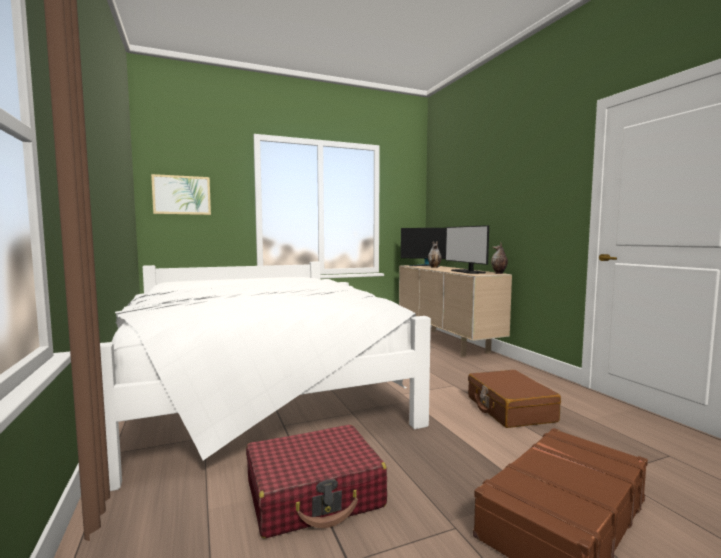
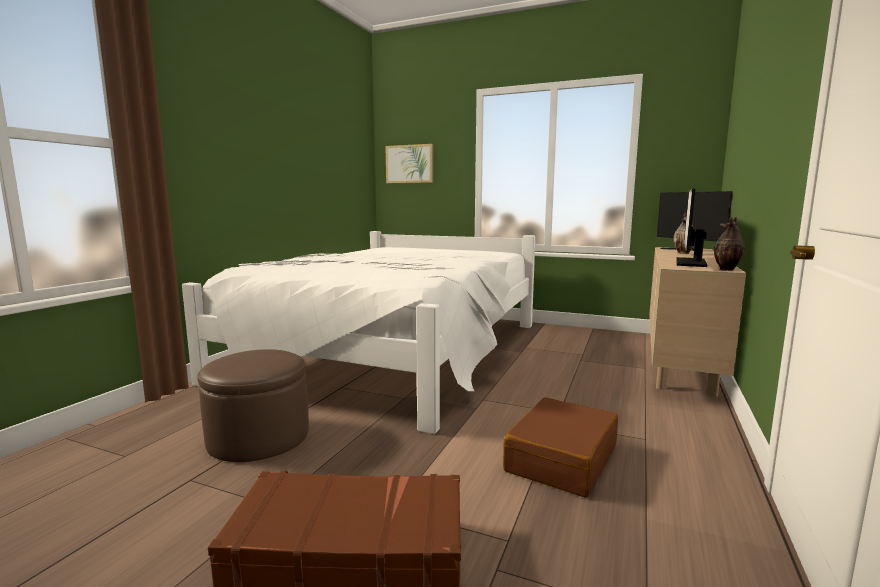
camera: 45 degrees right, 5 degrees up
red suitcase [246,425,387,539] -> brown ottoman [198,349,309,462]

